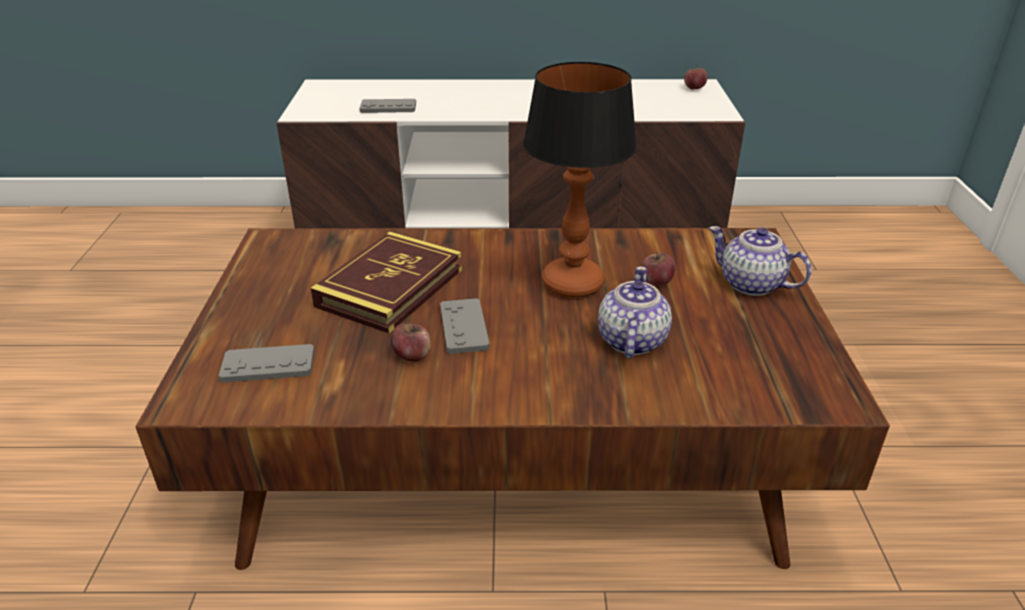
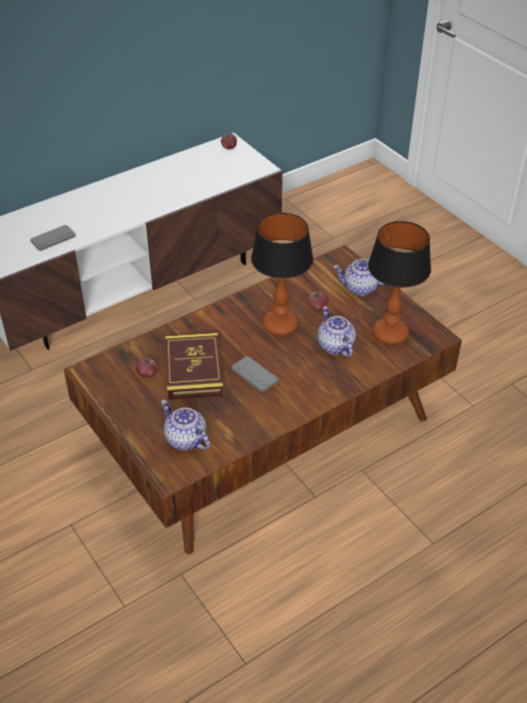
camera: 35 degrees left, 10 degrees up
grey game controller [218,344,315,383] -> teapot [161,400,210,451]
apple [391,322,431,362] -> apple moved to [136,358,157,378]
none -> table lamp [368,221,431,345]

